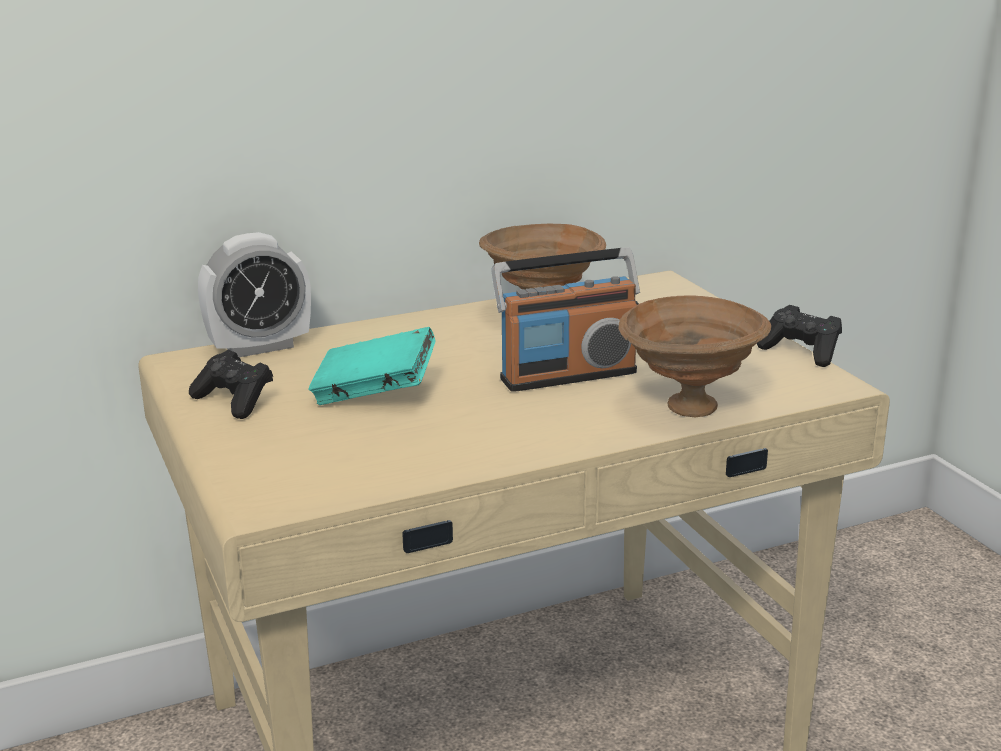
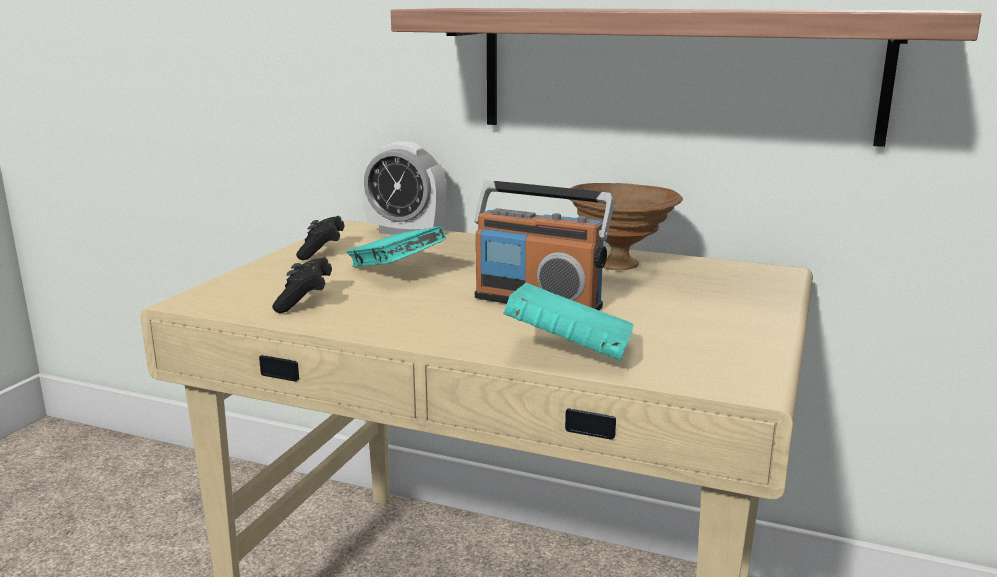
camera: 45 degrees right, 5 degrees down
brown bowl [619,295,771,417] -> turquoise book [503,283,634,360]
black game controller [757,305,842,367] -> black game controller moved to [272,257,332,313]
none -> shelf [391,8,981,147]

